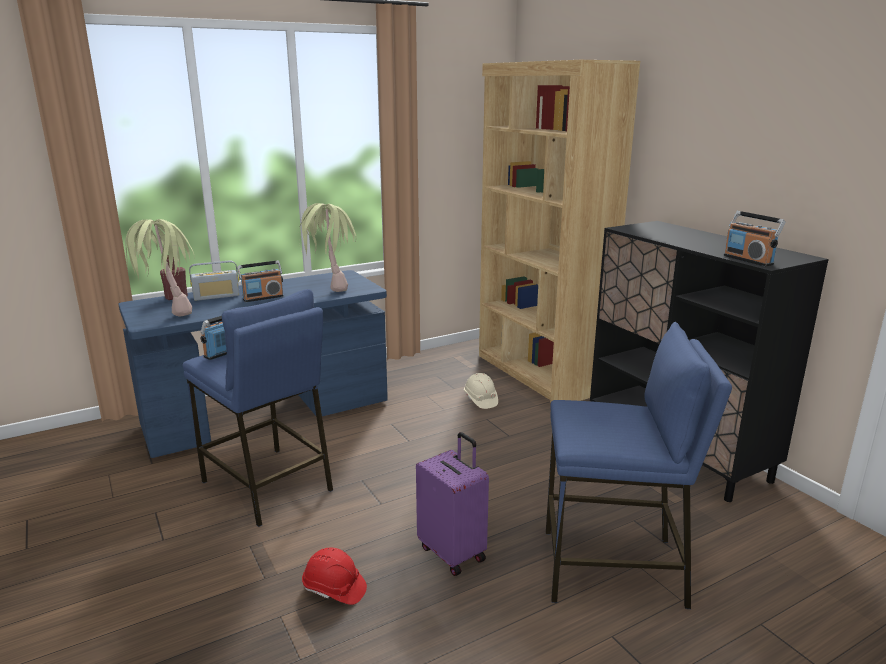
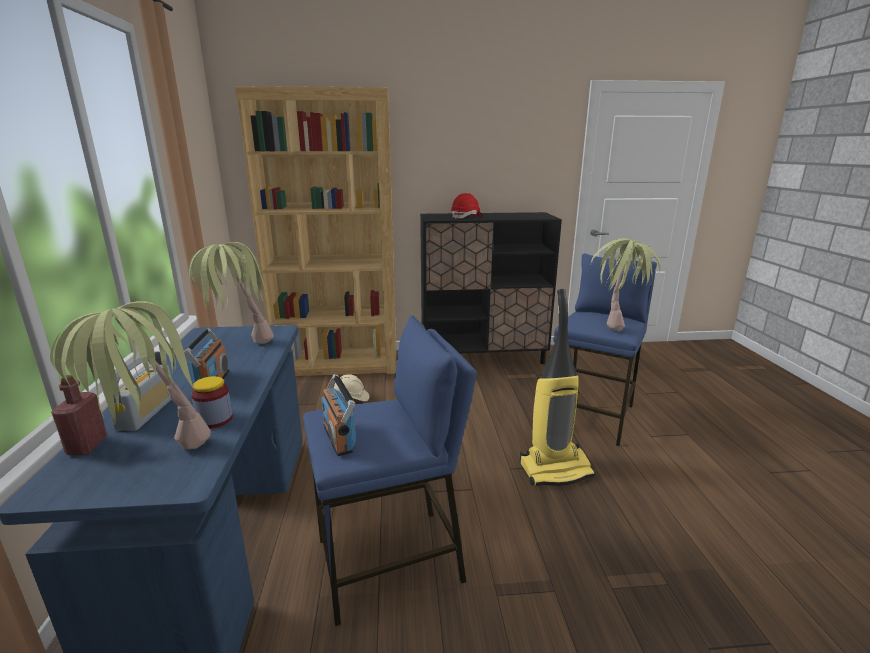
camera: 65 degrees left, 0 degrees up
red hard hat [302,548,367,605] -> red hard hat moved to [451,193,482,219]
purple suitcase [416,432,489,576] -> vacuum cleaner [519,289,596,486]
radio [724,211,785,267] -> none
none -> jar [191,376,233,428]
none -> potted plant [590,238,661,331]

